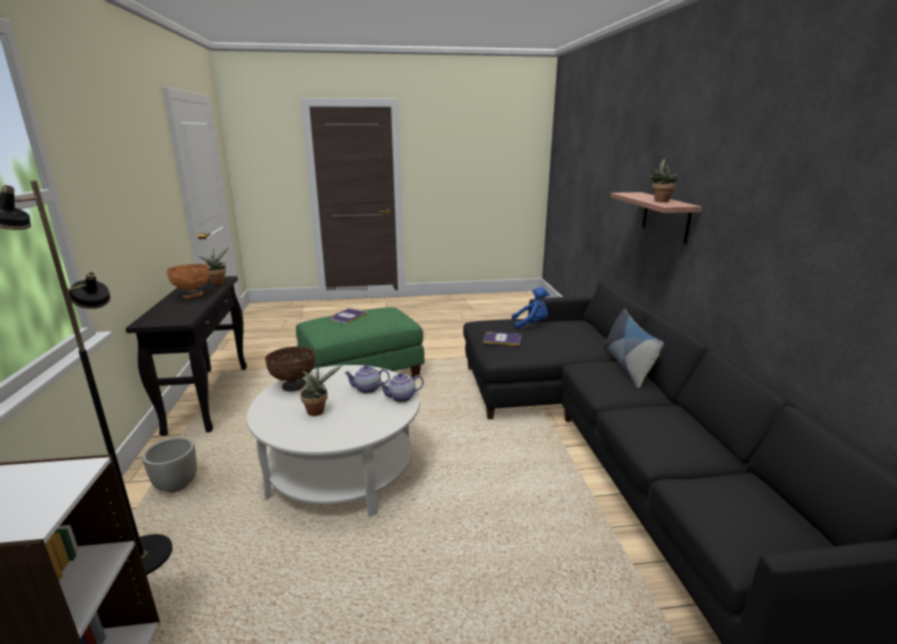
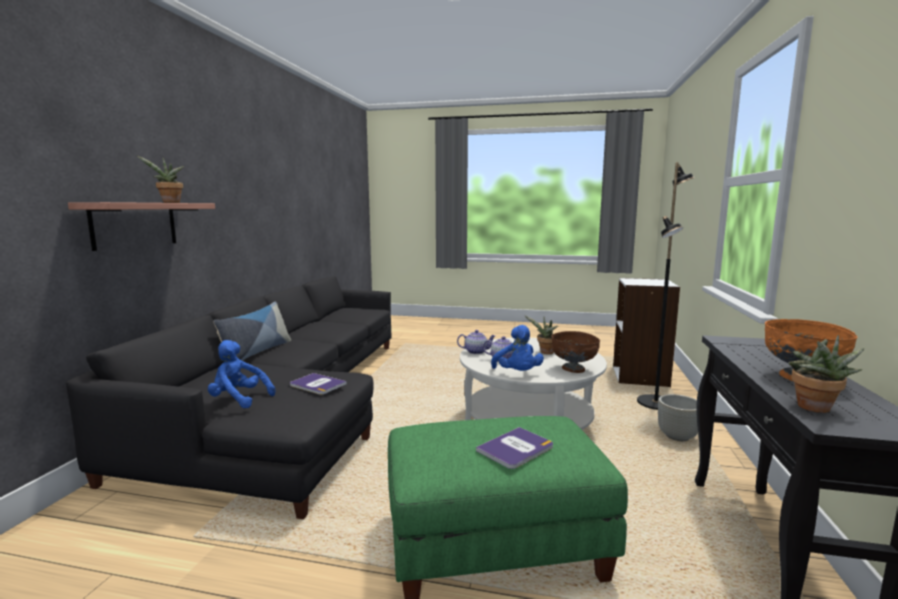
camera: 160 degrees left, 10 degrees down
none -> blue plush toy [491,325,544,371]

